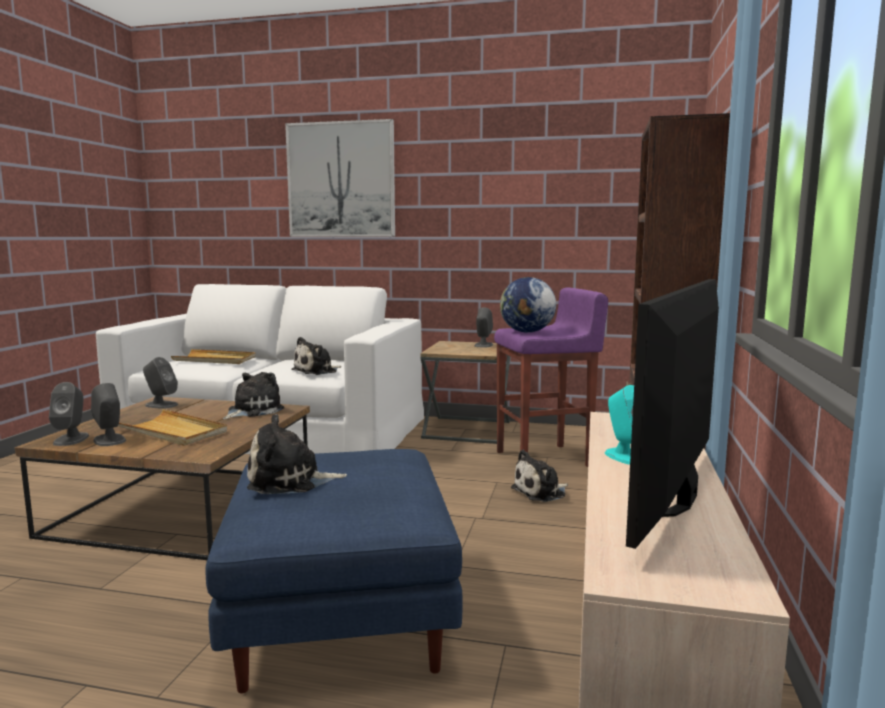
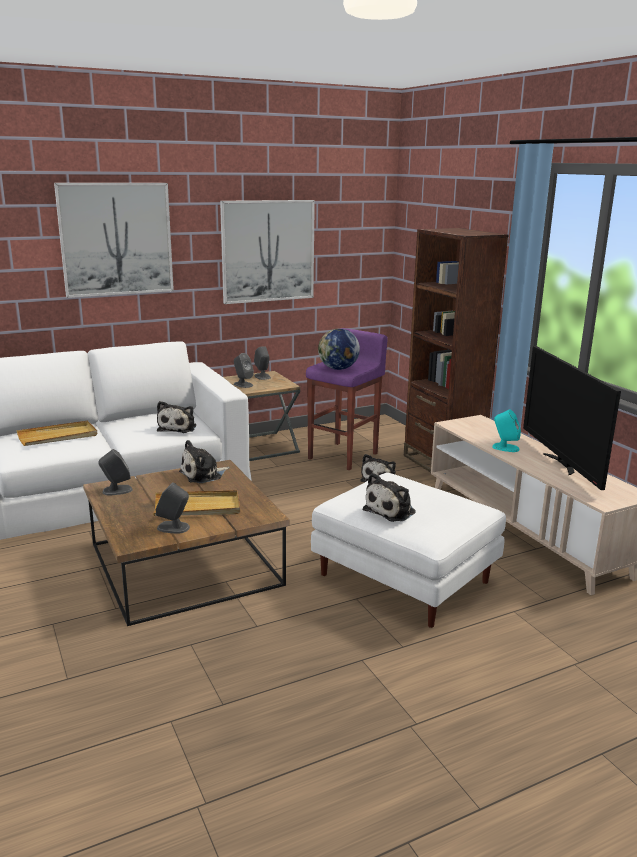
camera: 40 degrees left, 10 degrees up
grey speaker [49,382,89,446] -> grey speaker moved to [234,353,254,388]
blue ottoman [206,449,463,694] -> white ottoman [311,473,506,628]
plush toy [223,372,284,420] -> plush toy turned 120 degrees counterclockwise [179,440,230,483]
none -> picture [220,200,315,304]

